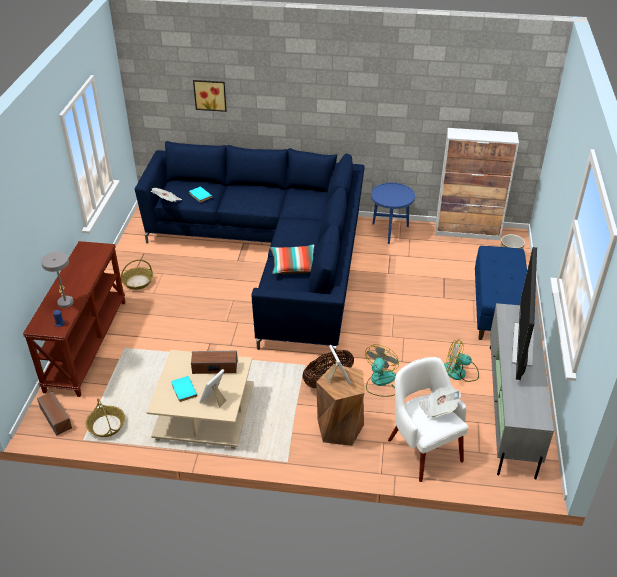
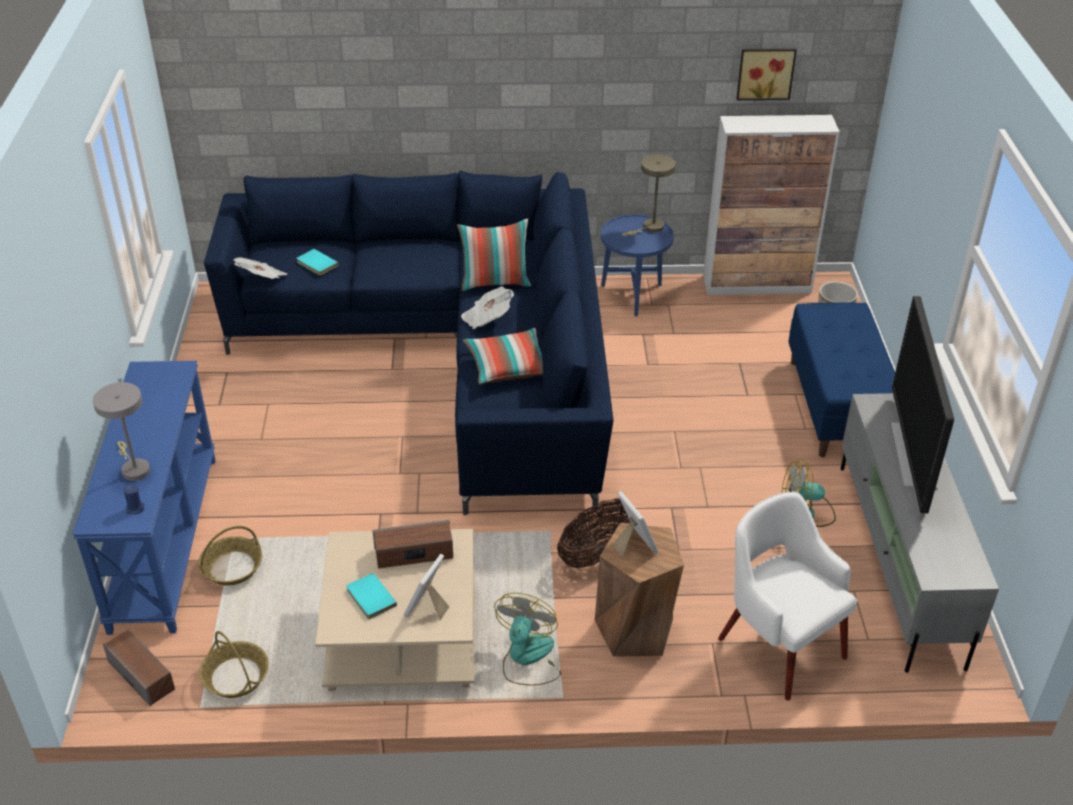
camera: 10 degrees left, 0 degrees up
brown console table [23,241,126,397] -> blue console table [72,361,216,635]
basket [121,259,153,290] -> basket moved to [198,526,262,586]
picture [193,80,227,112] -> picture moved to [736,48,797,100]
fan [365,344,399,397] -> fan moved to [494,593,561,686]
newspaper [419,386,461,418] -> newspaper moved to [461,286,514,329]
none -> pillow [457,219,531,291]
none -> beige table lamp [622,154,676,236]

